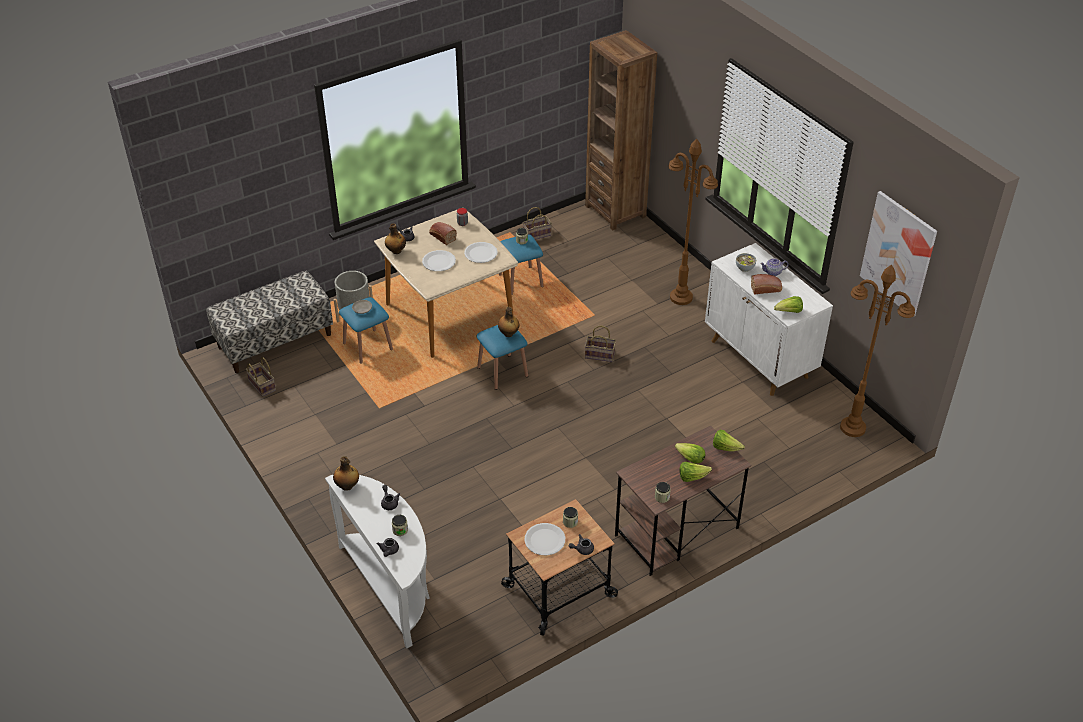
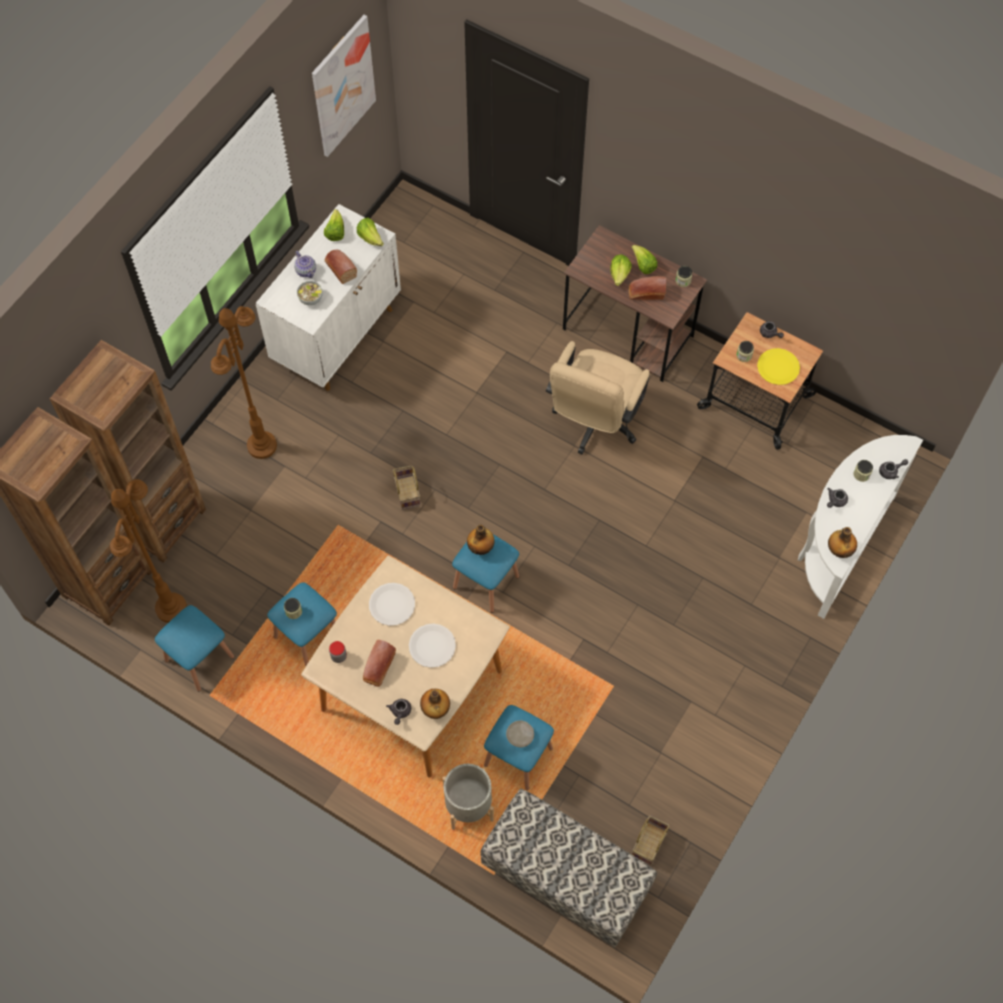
camera: 115 degrees left, 20 degrees up
basket [522,207,552,240] -> blue stool [155,605,234,691]
white plate [524,523,565,555] -> yellow plate [757,348,800,385]
lettuce [713,430,745,451] -> lettuce moved to [324,209,344,241]
brown floor lamp [840,264,915,437] -> brown floor lamp moved to [110,479,187,623]
none -> brown bookcase [50,340,206,563]
none -> beige office chair [546,341,650,455]
none -> bread [629,276,666,300]

